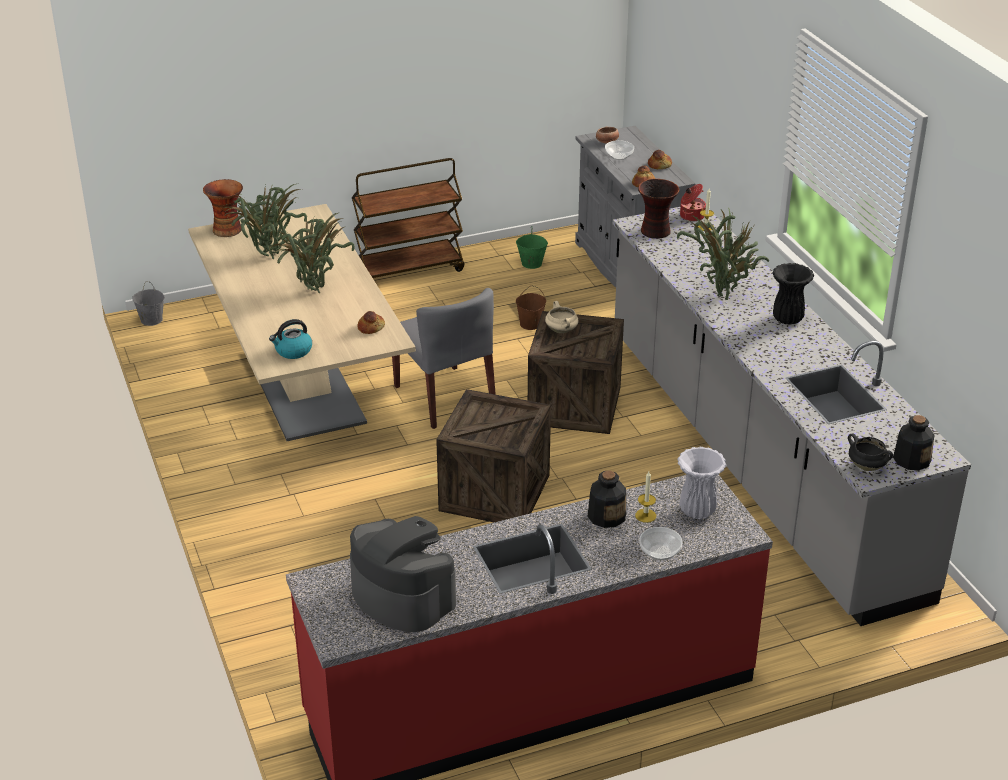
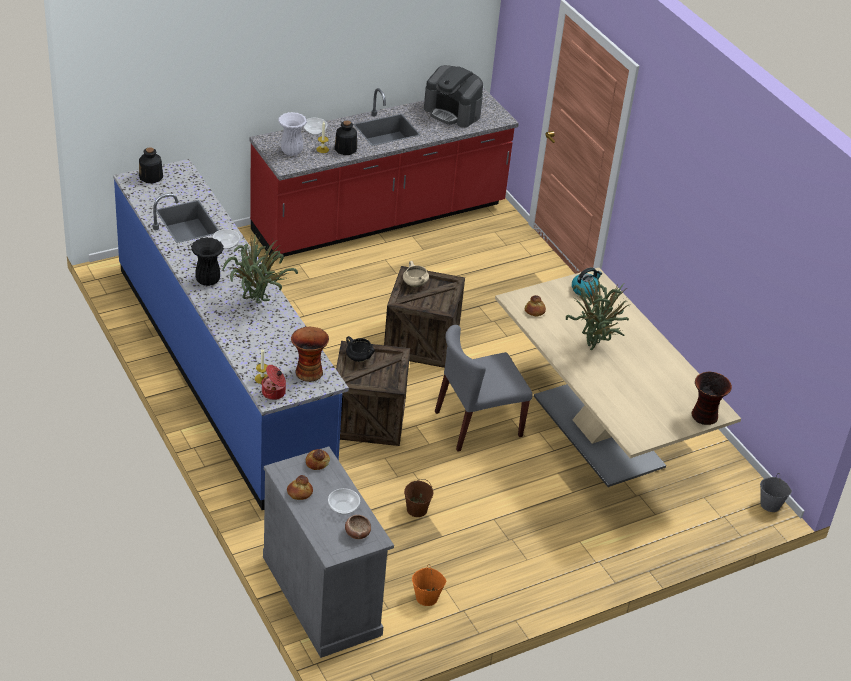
camera: 170 degrees right, 5 degrees up
potted plant [220,184,307,260] -> none
brown cart [352,158,464,278] -> none
grey chair [392,288,496,429] -> grey chair turned 75 degrees counterclockwise [435,325,533,452]
green bucket [516,226,548,269] -> orange bucket [412,564,446,606]
beige cooking pot [545,301,579,333] -> beige cooking pot moved to [403,261,429,287]
grey counter [613,207,971,626] -> blue counter [113,159,349,510]
black cooking pot [848,433,893,471] -> black cooking pot moved to [346,336,375,362]
none -> bowl [213,229,240,249]

